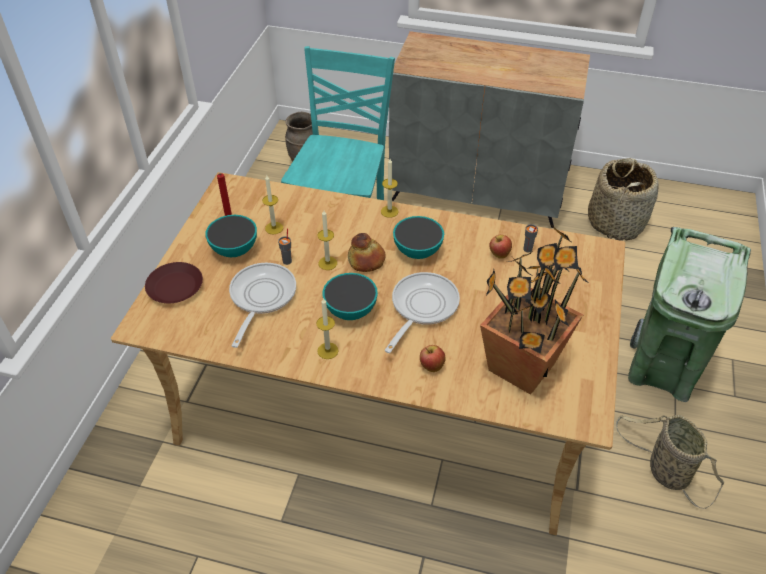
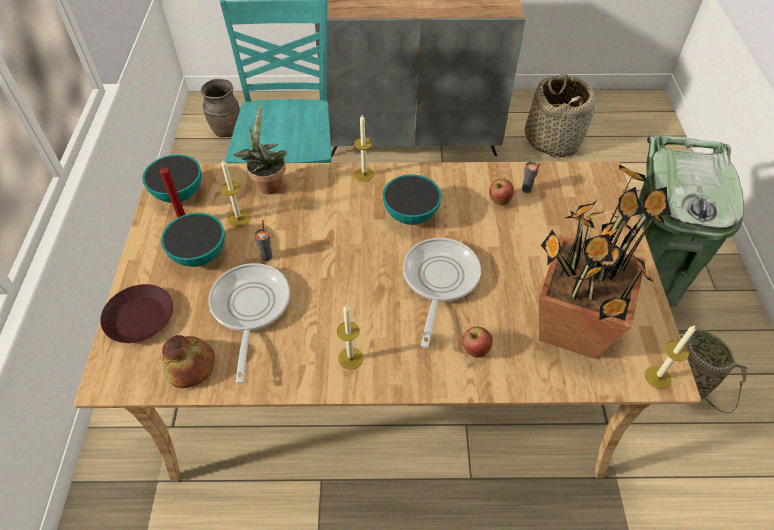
camera: 15 degrees left, 5 degrees up
candle [317,211,337,270] -> candle moved to [645,326,695,389]
bowl [322,273,378,320] -> bowl moved to [142,154,202,203]
bread [348,233,386,272] -> bread moved to [162,335,215,388]
none -> potted plant [234,104,287,195]

